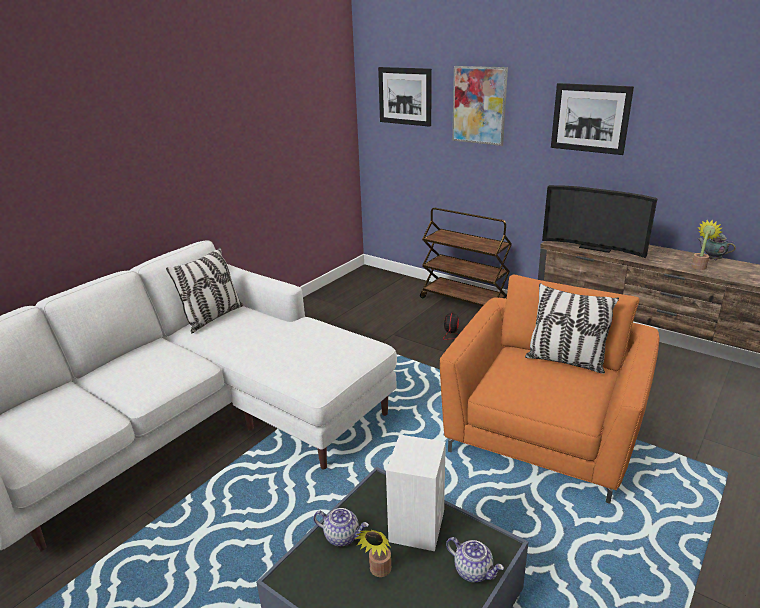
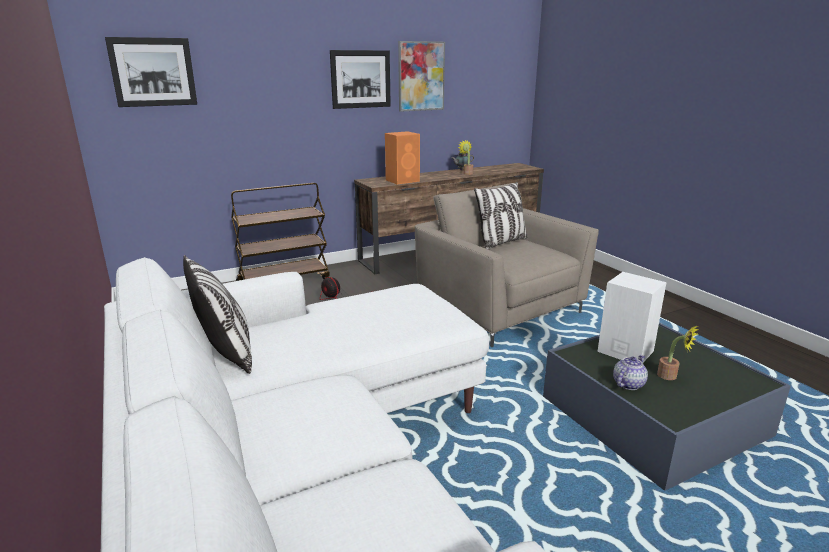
camera: 65 degrees left, 5 degrees down
orange armchair [440,275,660,504] -> beige armchair [415,183,599,347]
teapot [446,537,504,583] -> none
picture [452,66,508,146] -> picture moved to [398,41,445,112]
television [542,185,658,258] -> orange speaker [385,131,420,184]

